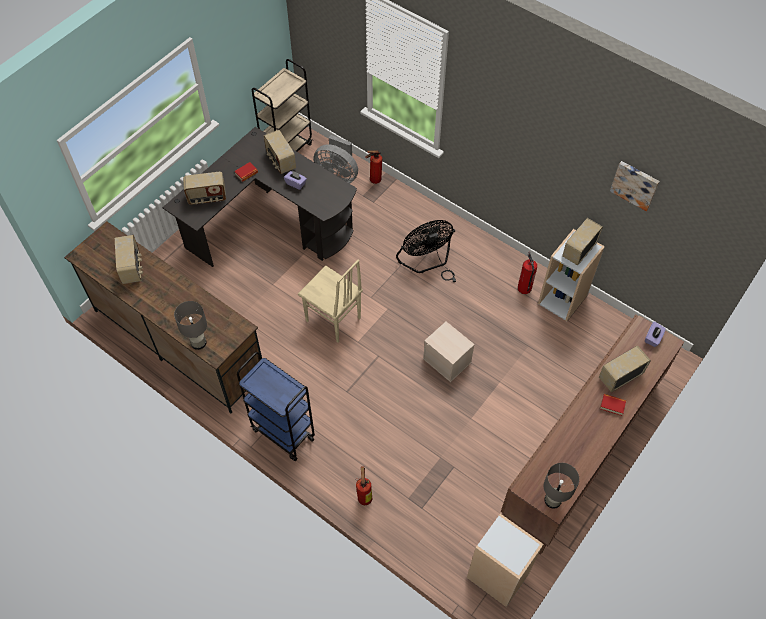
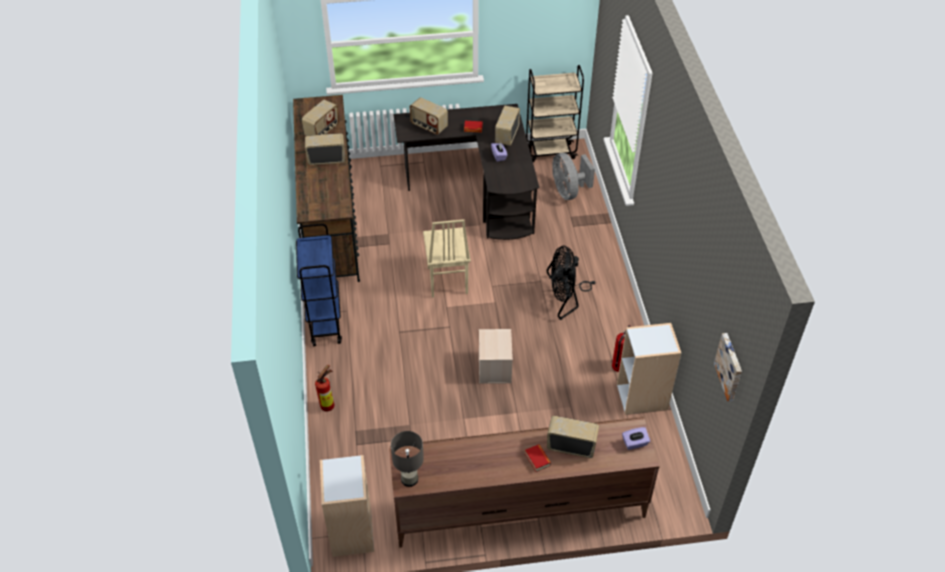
camera: 45 degrees right, 10 degrees down
grey table lamp [174,301,207,350] -> none
fire extinguisher [365,150,382,184] -> none
black fan [396,220,456,282] -> black fan turned 120 degrees counterclockwise [547,246,596,320]
radio [562,218,603,265] -> radio moved to [305,133,345,165]
picture [610,161,660,211] -> picture moved to [714,333,742,401]

